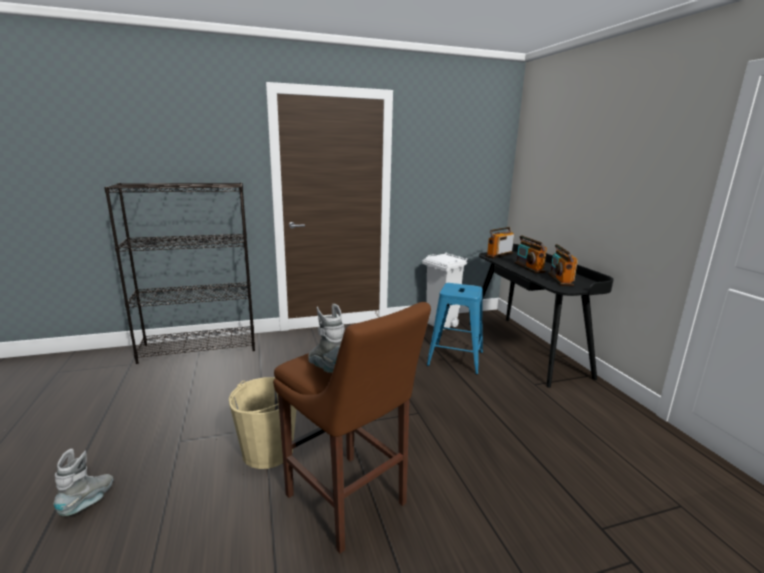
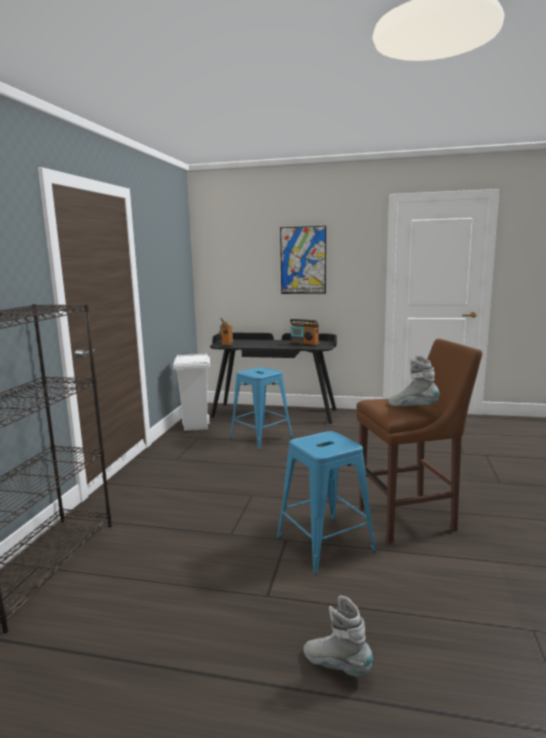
camera: 60 degrees left, 5 degrees down
beige bucket [229,377,296,469] -> blue stool [277,431,376,574]
grey boot [308,304,345,373] -> grey boot turned 45 degrees clockwise [388,355,440,406]
radio [514,235,547,273] -> none
none -> picture [280,226,326,294]

